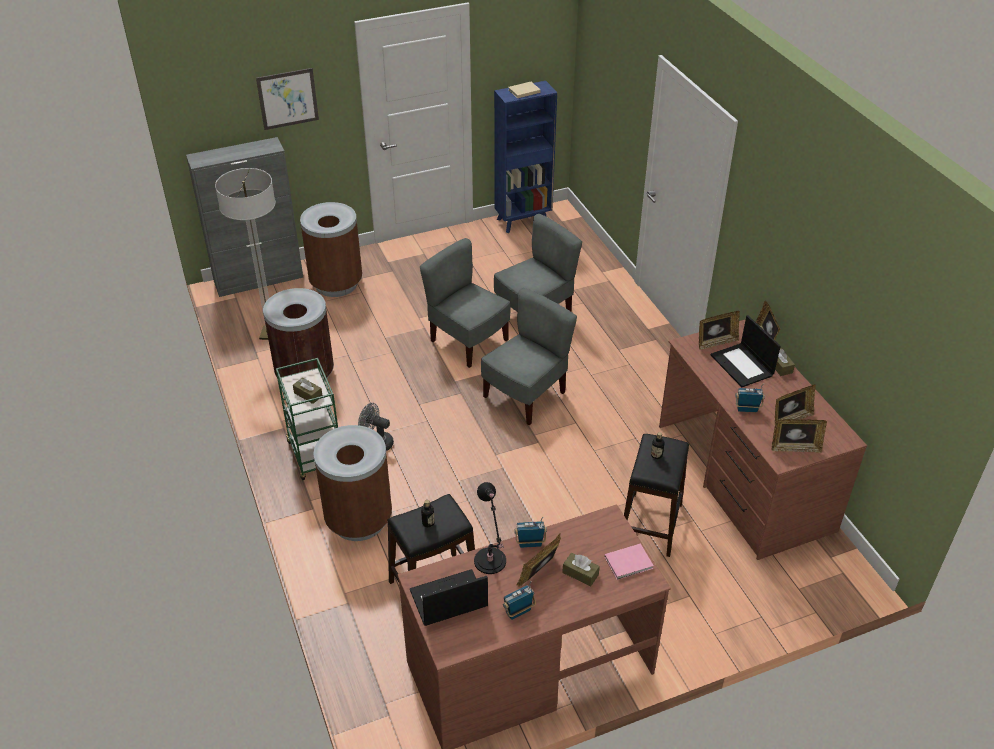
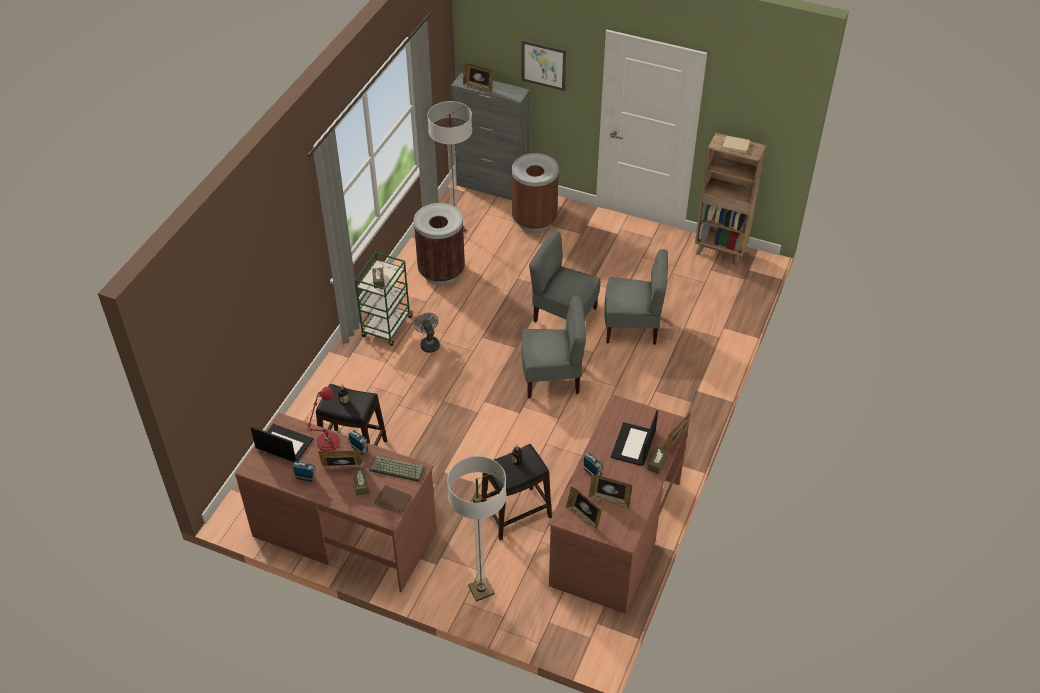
camera: 45 degrees right, 5 degrees up
brown trash can [313,425,392,541] -> none
grey chair [420,238,510,368] -> grey chair turned 60 degrees counterclockwise [529,231,600,322]
black table lamp [474,482,506,574] -> red table lamp [307,387,340,451]
blue bookcase [494,81,557,233] -> brown bookcase [695,133,766,265]
pink book [604,543,654,580] -> brown book [374,485,411,514]
picture frame [699,311,740,350] -> picture frame moved to [463,63,493,93]
none -> keyboard [369,456,425,482]
none -> floor lamp [447,456,507,602]

